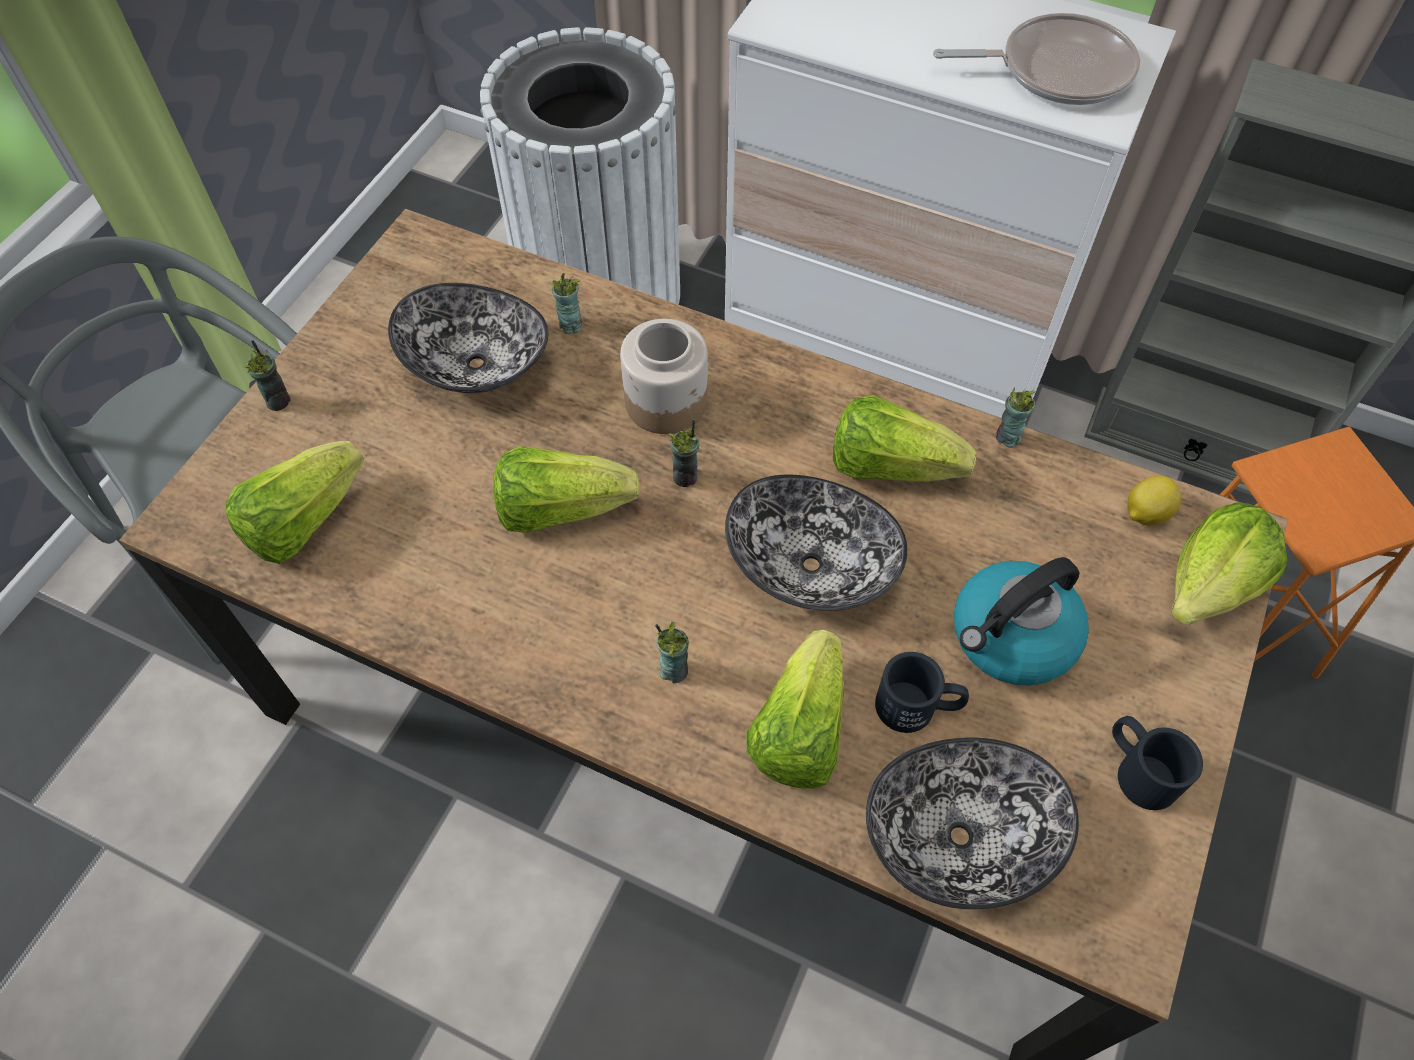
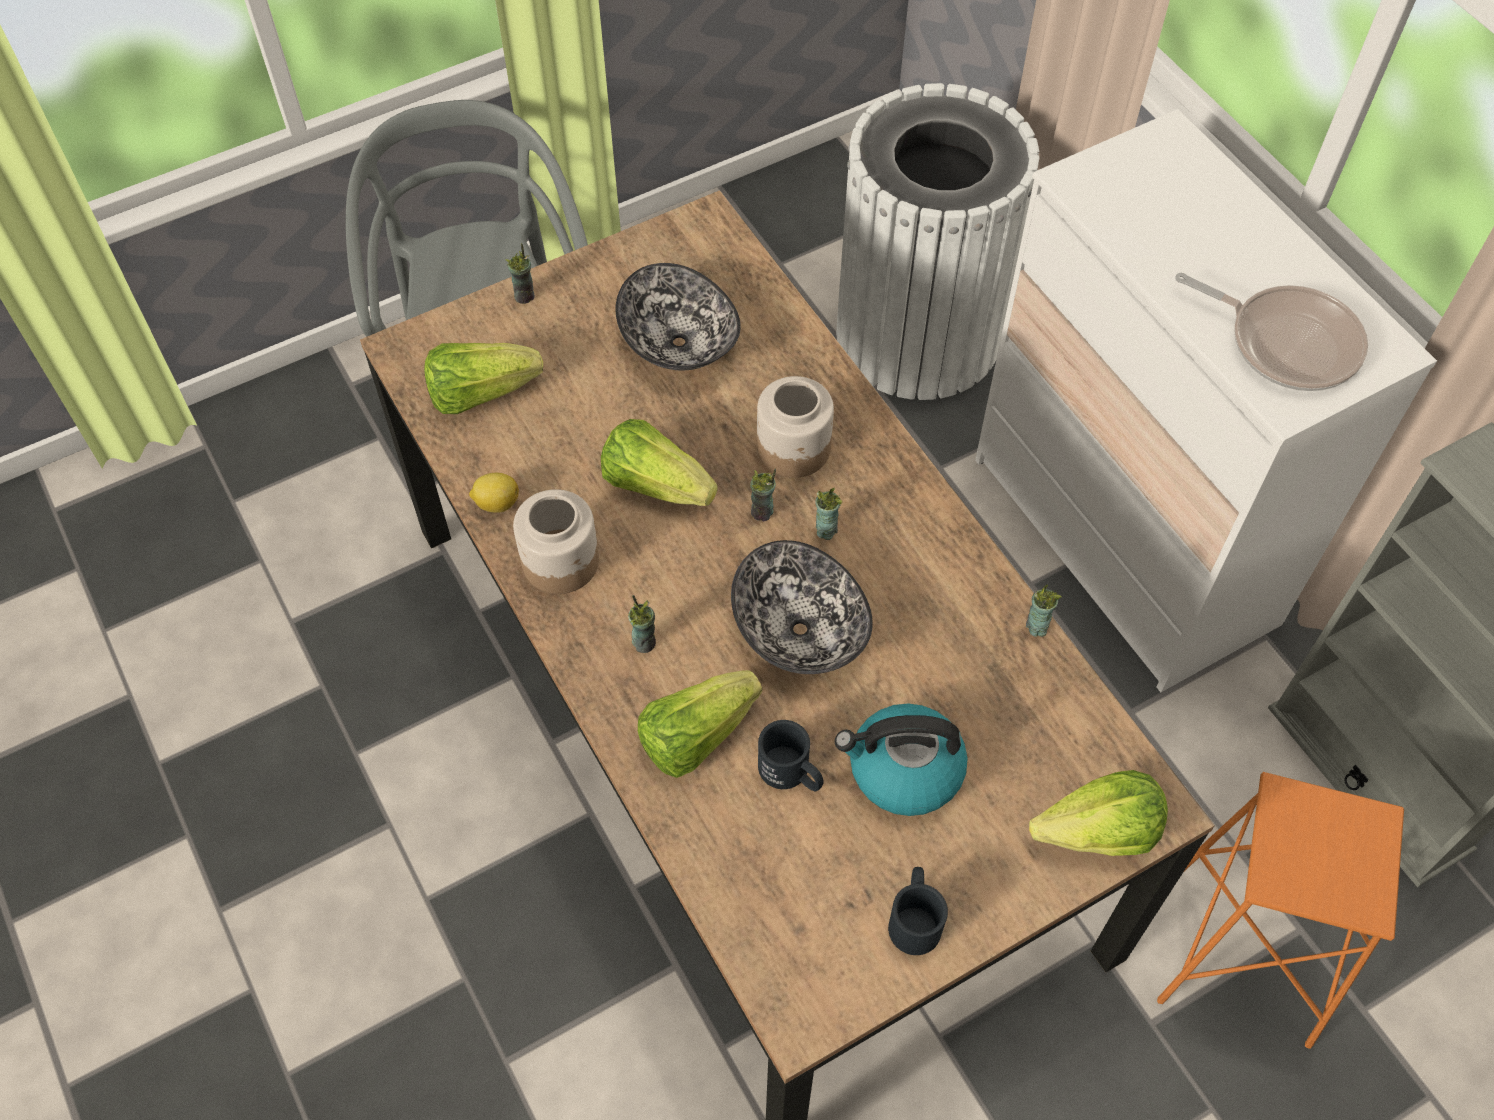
camera: 35 degrees right, 0 degrees up
cup [552,273,582,334] -> cup moved to [815,488,842,540]
lettuce [833,395,976,482] -> none
bowl [866,738,1079,910] -> none
lemon [1127,476,1181,525] -> lemon moved to [469,473,519,513]
none -> jar [513,489,599,594]

